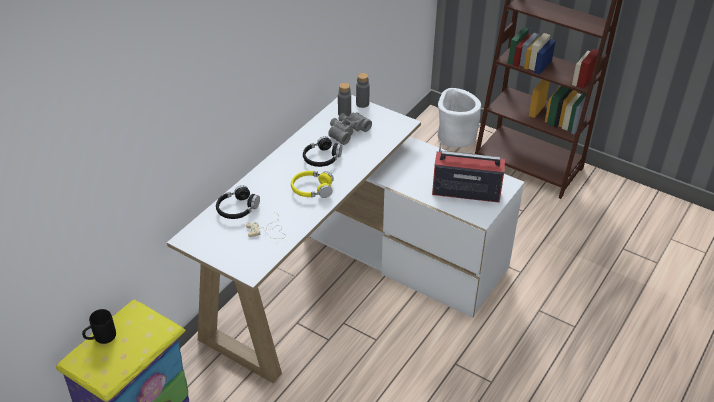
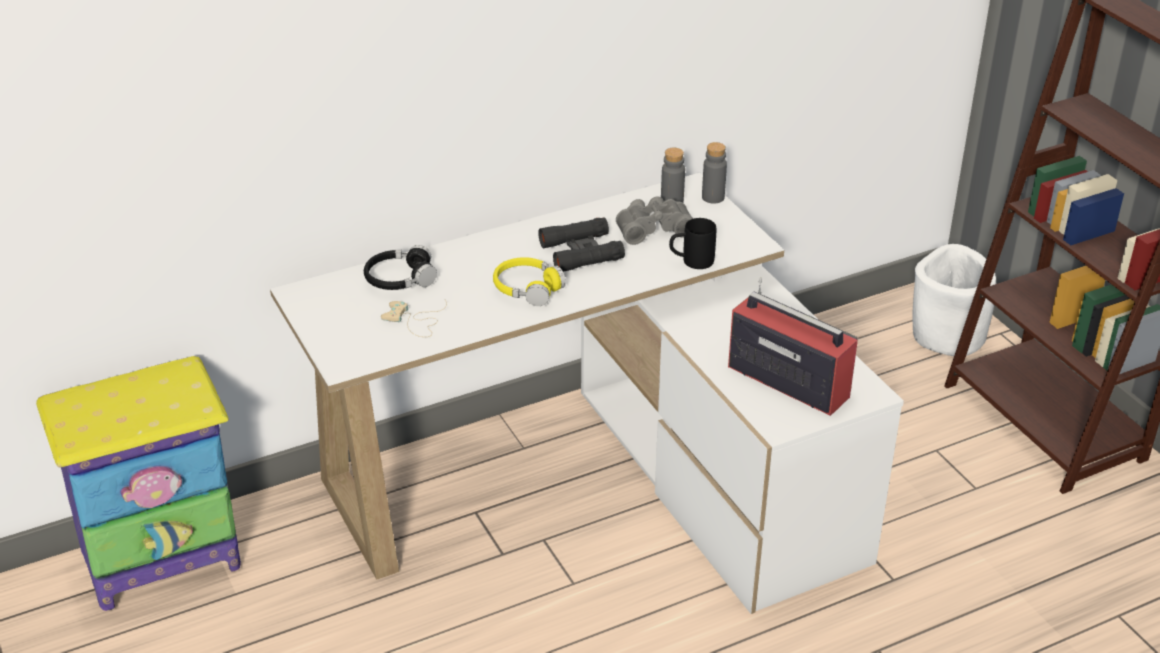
camera: 30 degrees right, 5 degrees down
black mug [82,309,116,344] -> black mug moved to [669,218,716,269]
black headphones [303,136,342,167] -> black binoculars [538,217,625,272]

